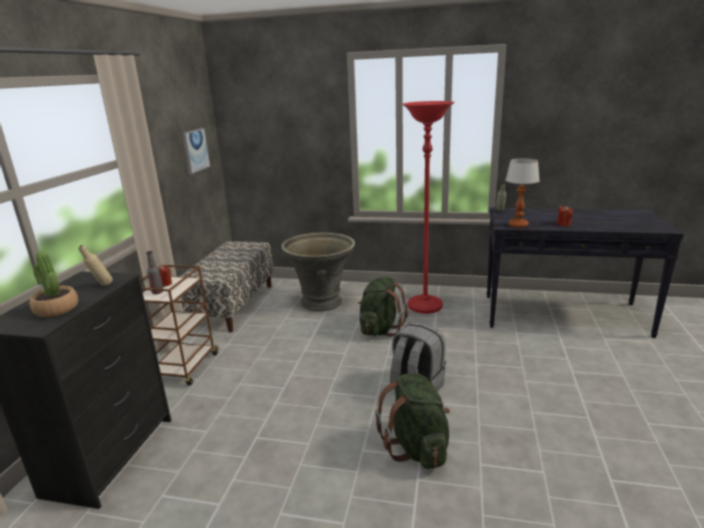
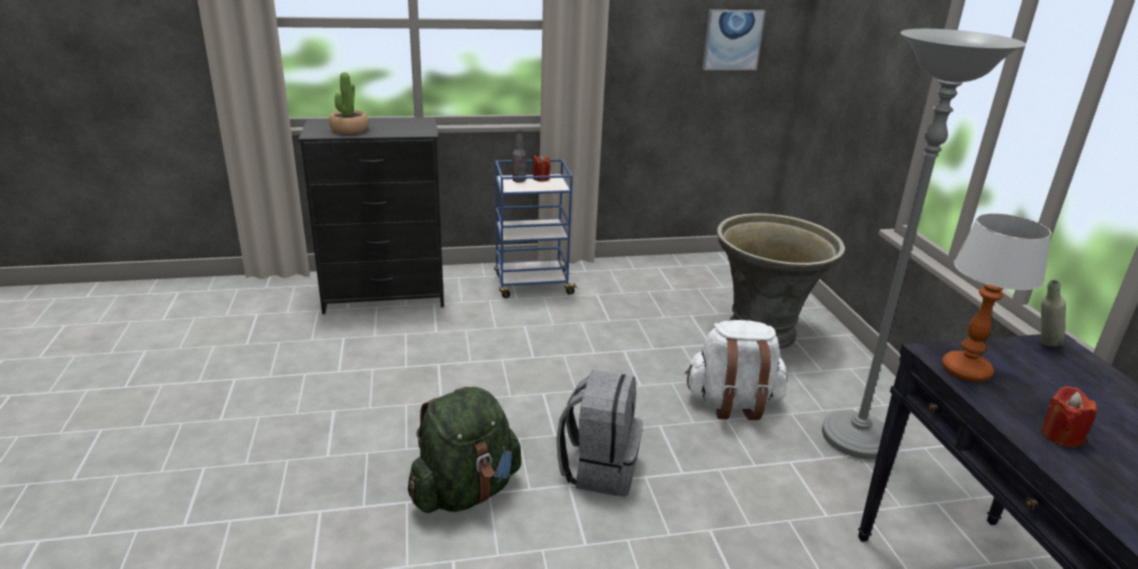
camera: 65 degrees right, 5 degrees up
beige bottle [78,245,113,286] -> none
brown cart [140,265,219,386] -> blue cart [494,159,578,298]
bench [179,241,274,332] -> none
green backpack [358,277,408,337] -> white backpack [685,320,788,420]
red floor lamp [402,101,455,314] -> grey floor lamp [822,29,1026,459]

